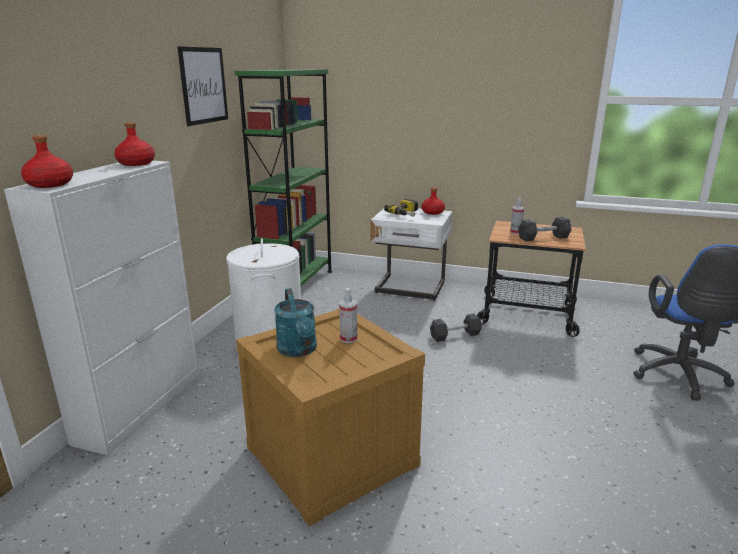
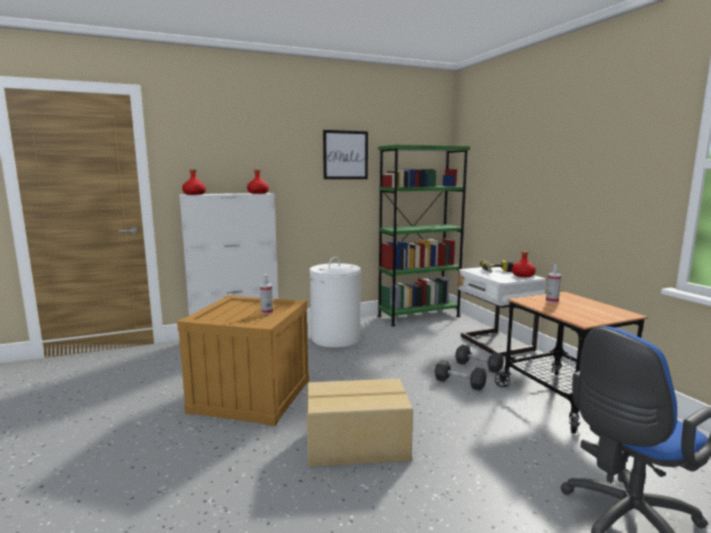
camera: 50 degrees right, 10 degrees down
turquoise watering can [274,288,317,357] -> none
grey dumbbell [518,217,571,241] -> grey dumbbell moved to [455,345,504,373]
none -> cardboard box [307,379,413,467]

